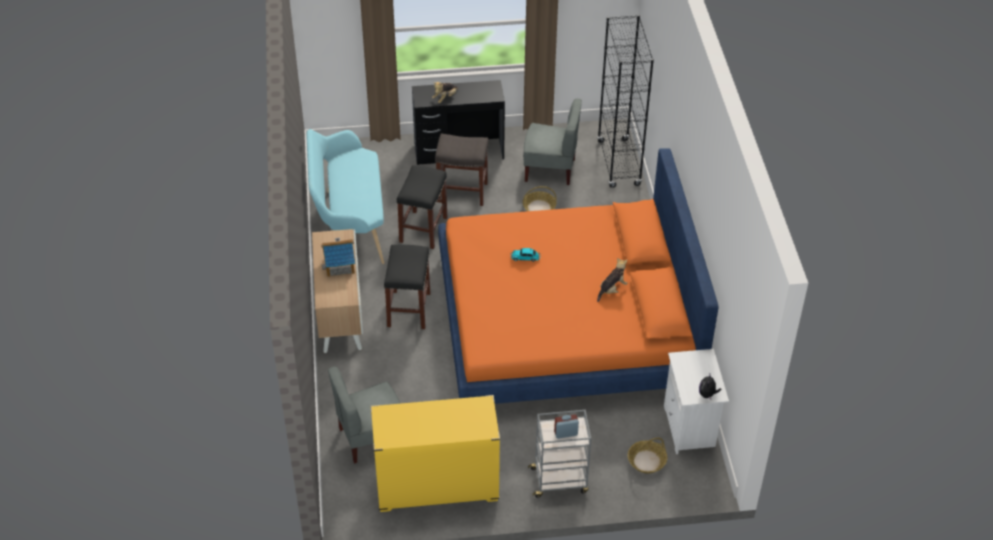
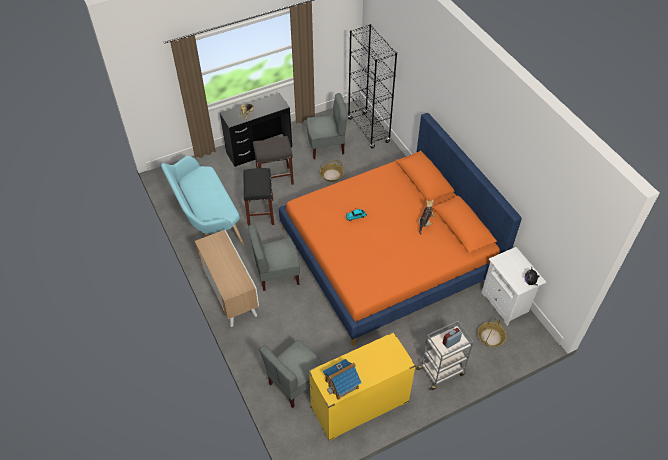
camera: 20 degrees left, 5 degrees up
toy house [321,238,355,277] -> toy house moved to [323,359,362,400]
black stool [384,245,431,329] -> grey chair [248,224,300,291]

